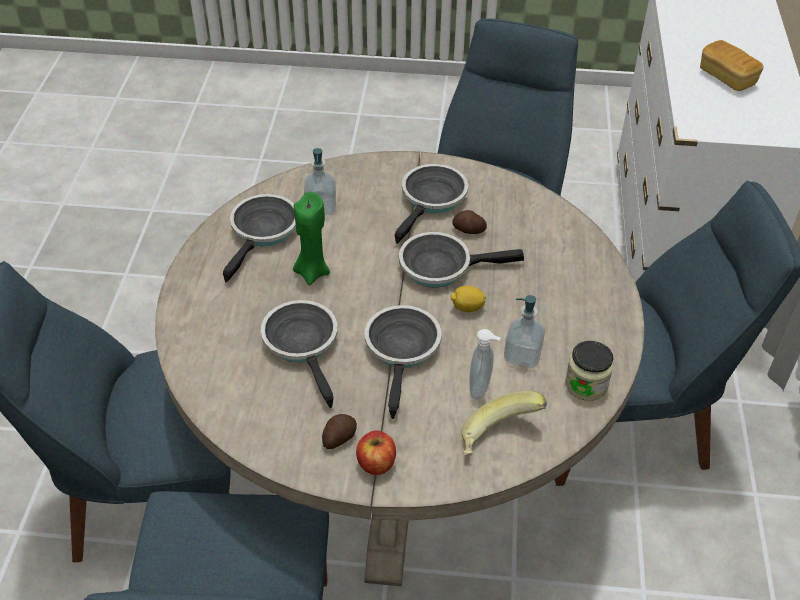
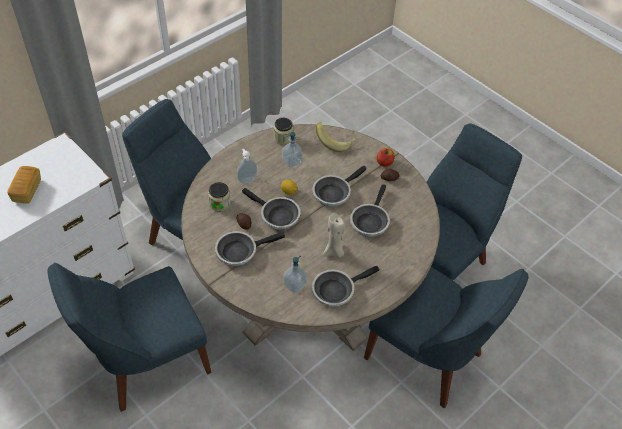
camera: 140 degrees left, 5 degrees up
green candle [293,192,330,285] -> beige candle [323,214,345,258]
soap dispenser [469,329,501,400] -> soap dispenser moved to [237,149,257,183]
none -> jar [208,182,231,211]

